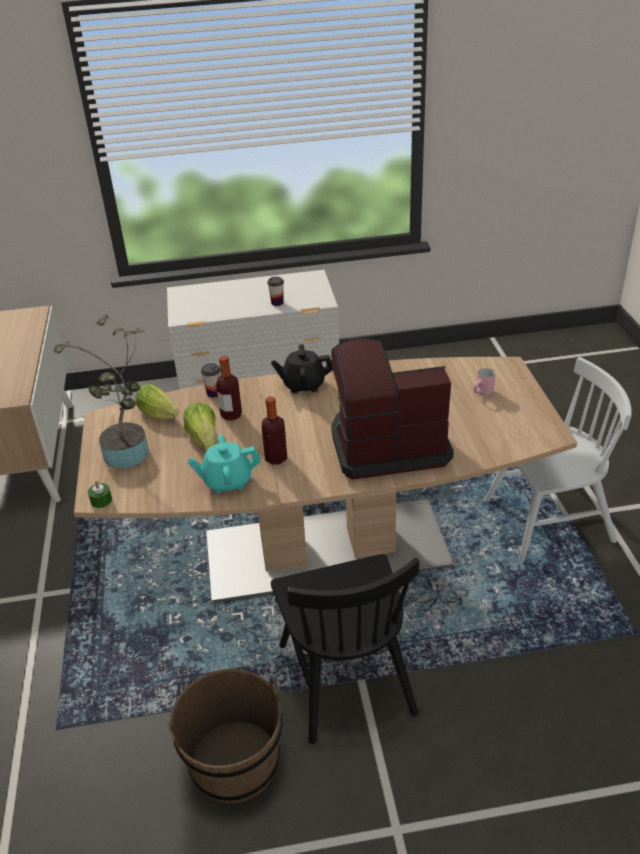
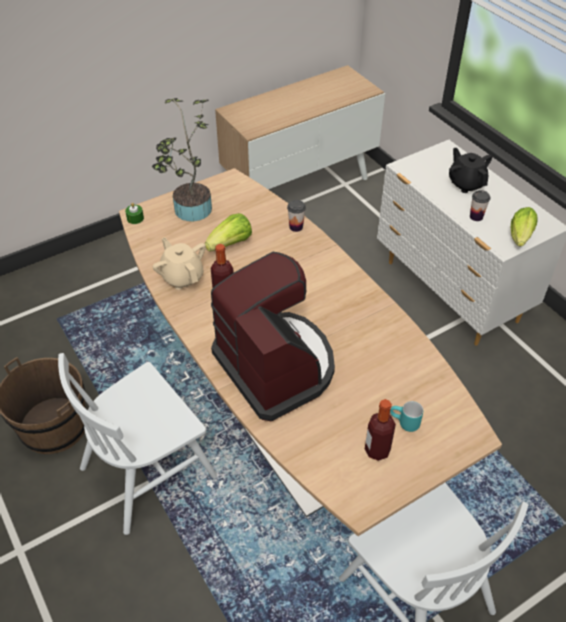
camera: 65 degrees right, 10 degrees up
lettuce [135,384,179,419] -> lettuce moved to [511,207,538,247]
turquoise teapot [187,434,260,493] -> beige teapot [153,237,206,290]
bottle [216,356,242,420] -> bottle moved to [365,399,396,461]
black teapot [271,344,333,393] -> black teapot moved to [449,148,492,193]
black chair [271,554,420,744] -> white chair [58,353,217,535]
pink mug [473,368,495,395] -> turquoise mug [390,401,423,432]

